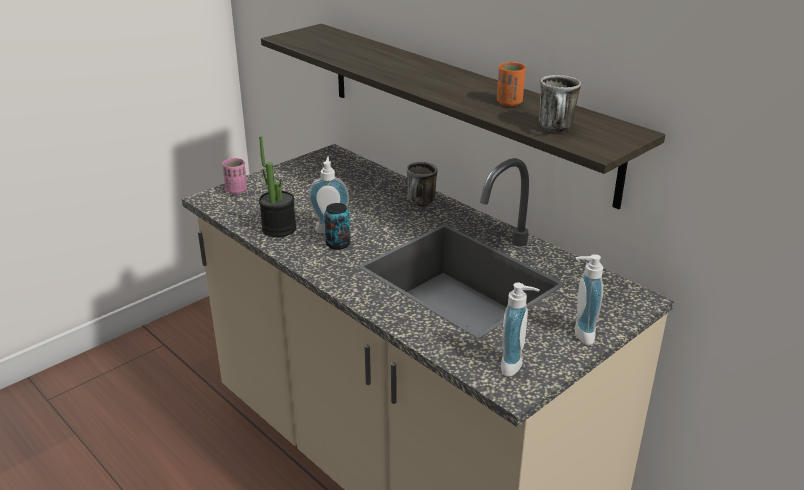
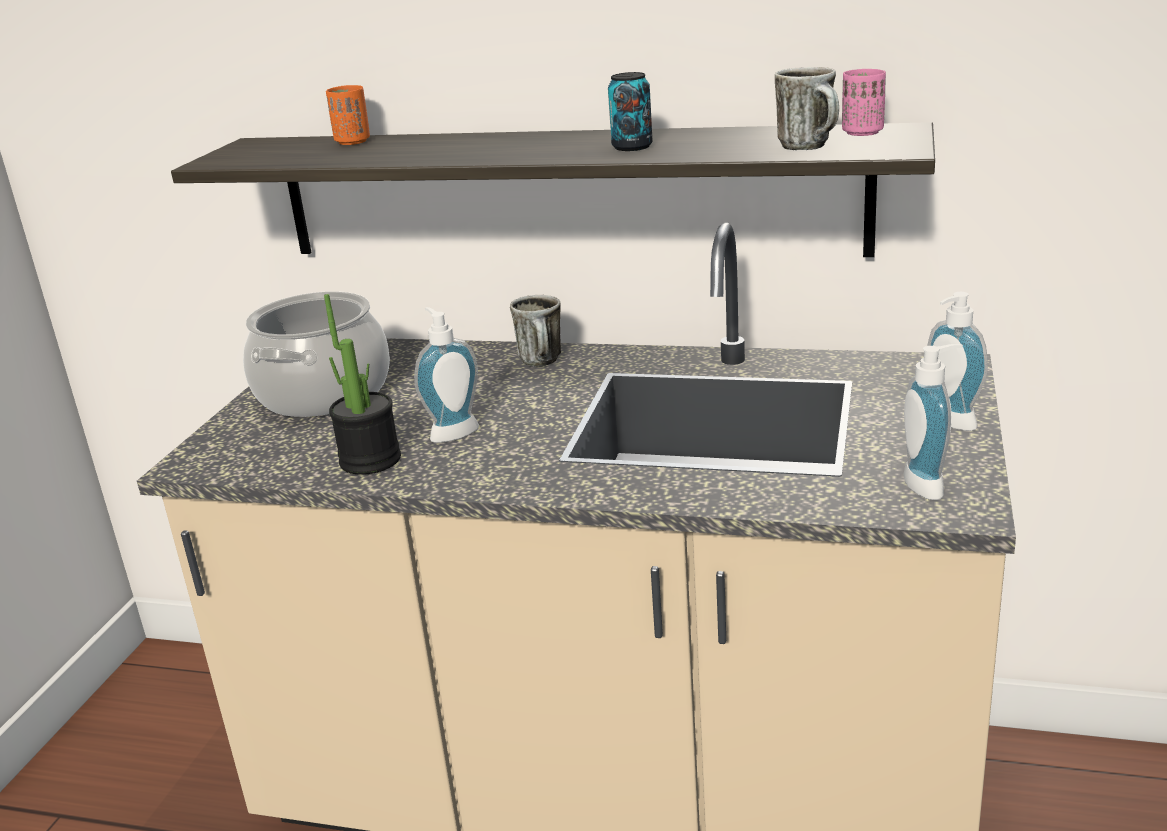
camera: 30 degrees left, 5 degrees down
pink cup [223,158,247,194] -> pink cup moved to [842,69,886,136]
can [324,203,350,250] -> can moved to [608,72,653,151]
orange cup [497,62,526,106] -> orange cup moved to [326,85,370,145]
none -> cooking pot [243,291,390,417]

